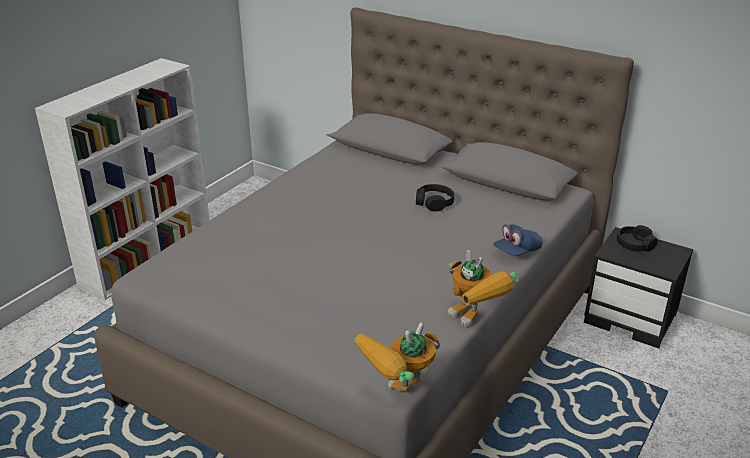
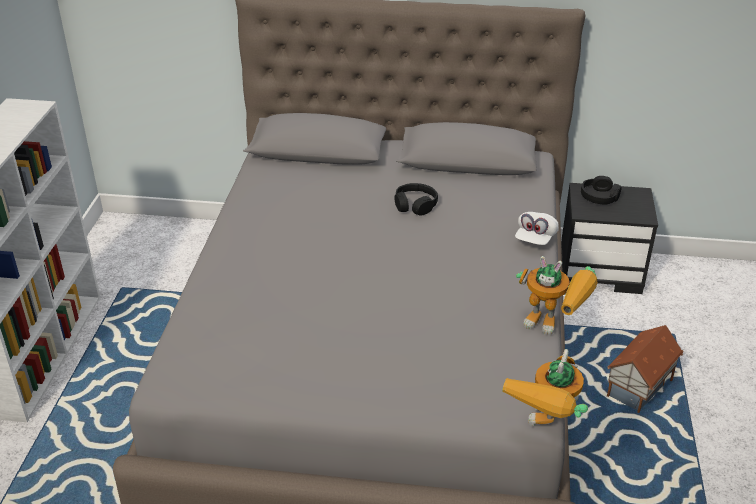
camera: 25 degrees left, 5 degrees up
blue cap [493,224,543,256] -> white cap [515,212,559,245]
none -> toy house [607,325,684,413]

